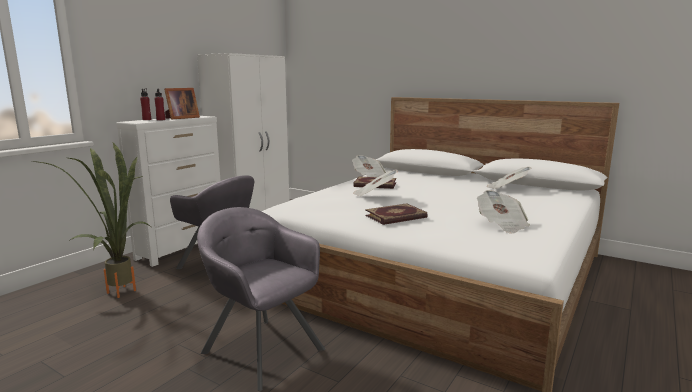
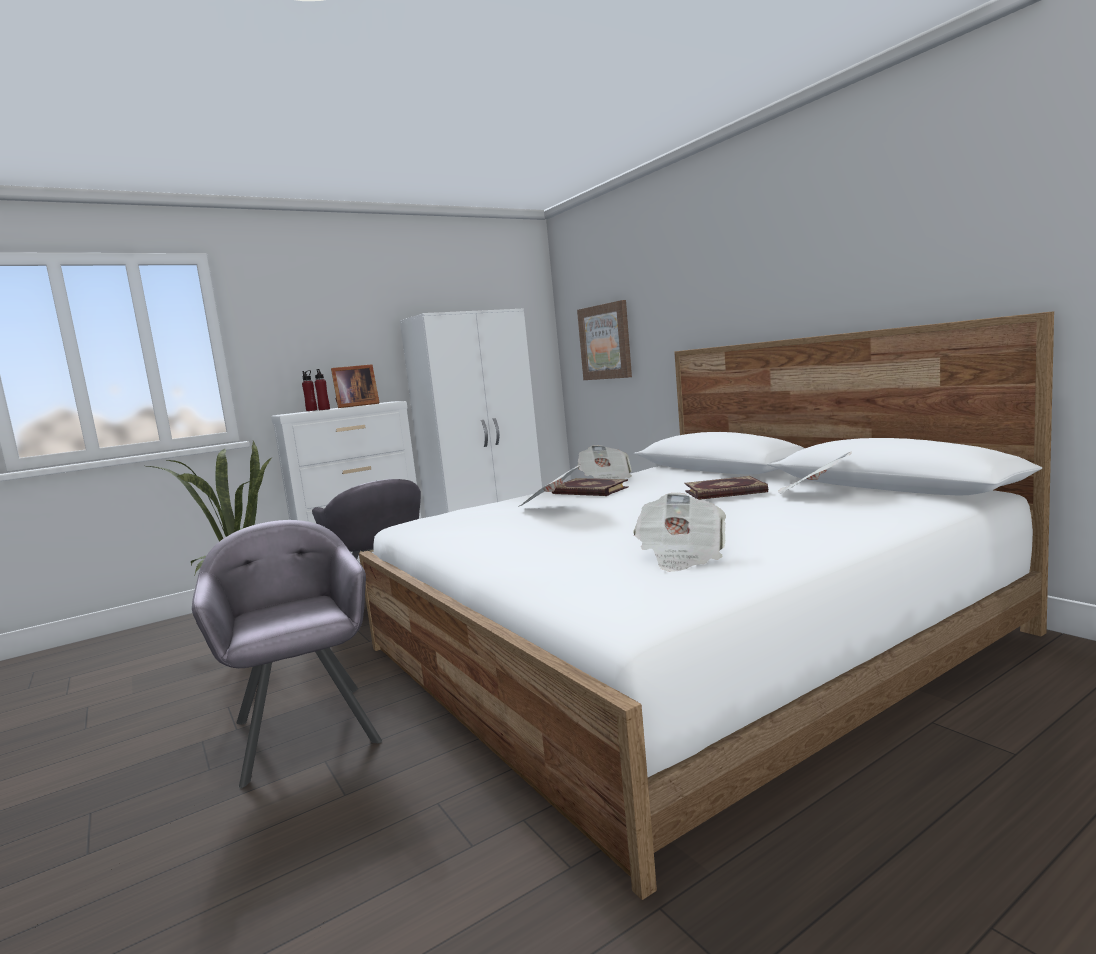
camera: 25 degrees right, 5 degrees down
book [365,203,428,225] -> book moved to [684,476,768,500]
none -> picture [577,300,632,380]

